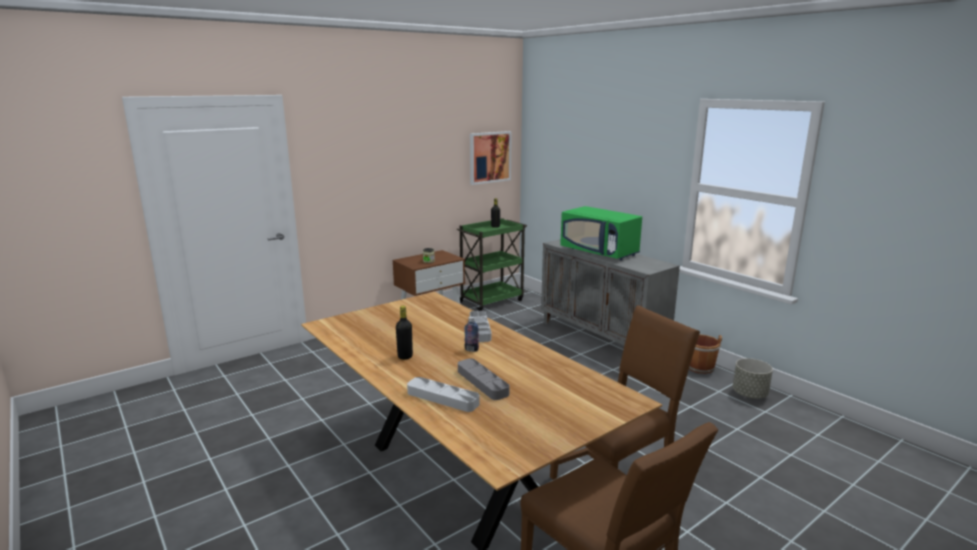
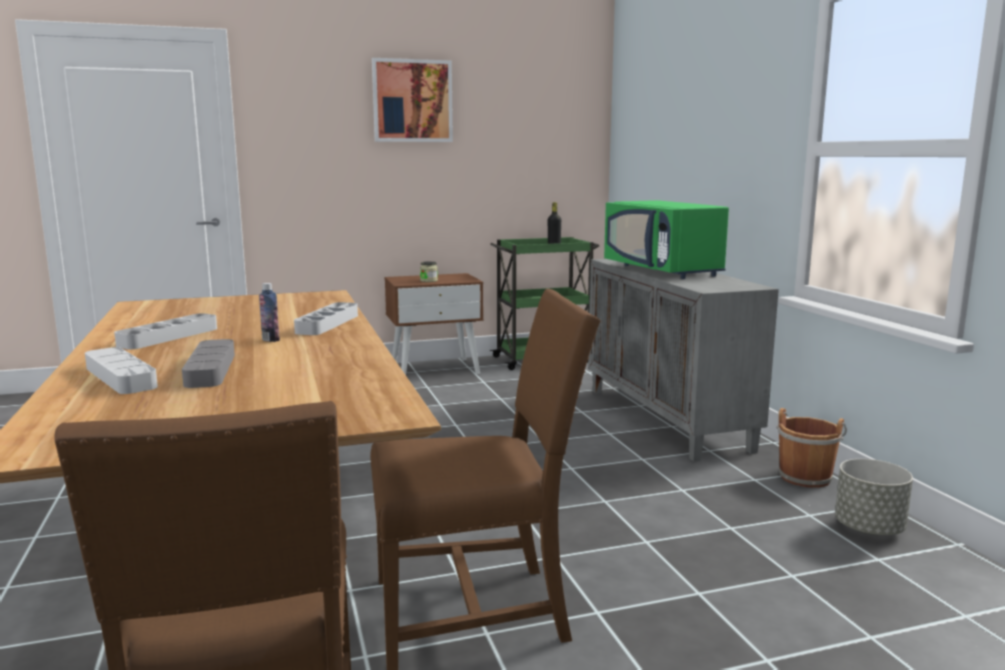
camera: 20 degrees right, 5 degrees down
black bottle [396,306,413,360] -> grey tray [114,313,217,349]
picture [470,131,512,185] -> picture moved to [372,58,453,142]

